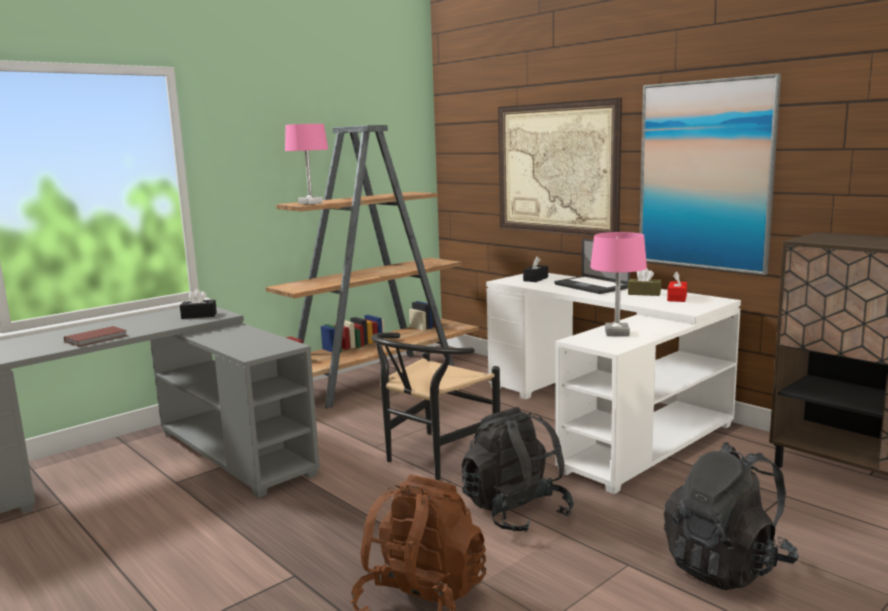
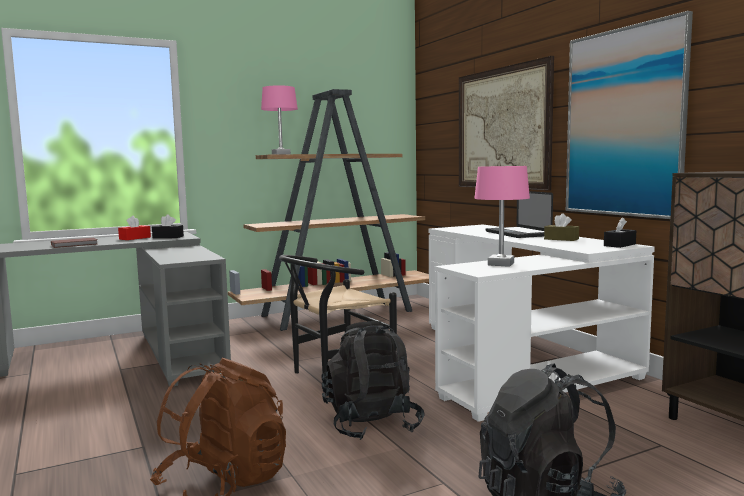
camera: 15 degrees right, 5 degrees down
black tissue box [523,256,548,282] -> black tissue box moved to [604,217,636,248]
red tissue box [667,271,687,302] -> red tissue box moved to [118,216,151,240]

